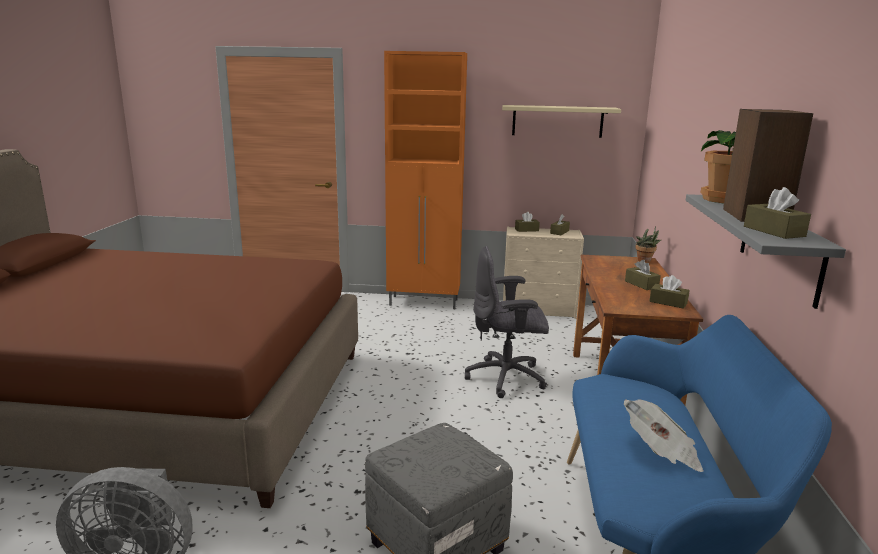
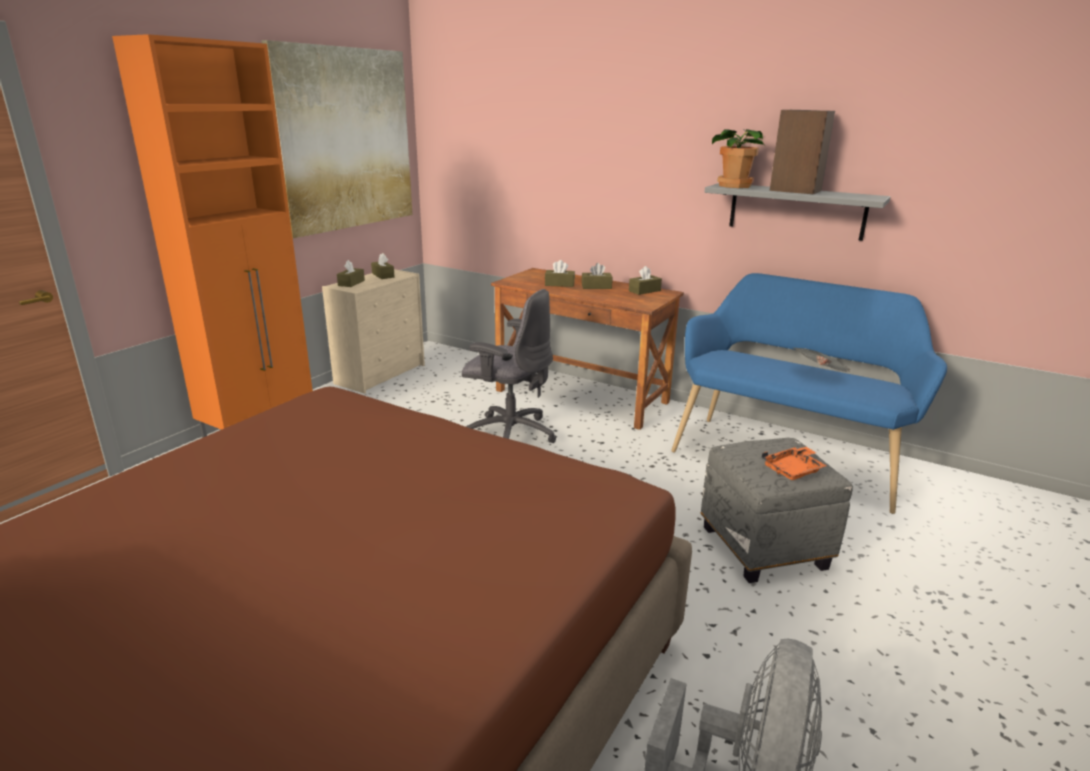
camera: 65 degrees left, 5 degrees up
grey office chair [465,246,549,398] -> grey office chair turned 90 degrees counterclockwise [462,289,557,443]
beige shelf [502,105,621,138] -> picture [261,40,412,238]
potted plant [635,226,661,263] -> none
brown tissue box [744,187,811,239] -> brown tissue box moved to [545,260,575,287]
none -> orange tray [762,447,827,480]

